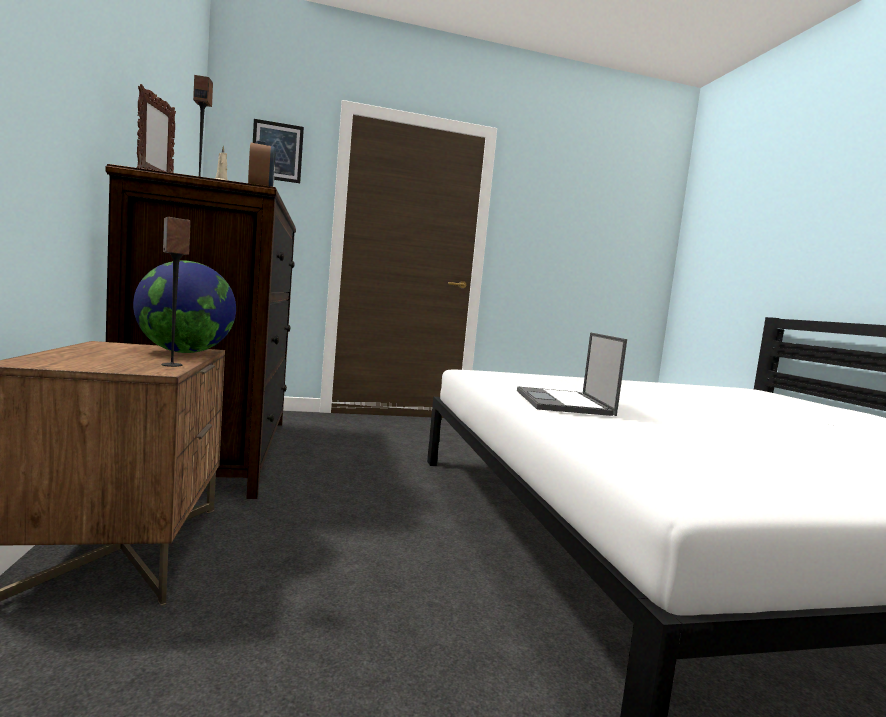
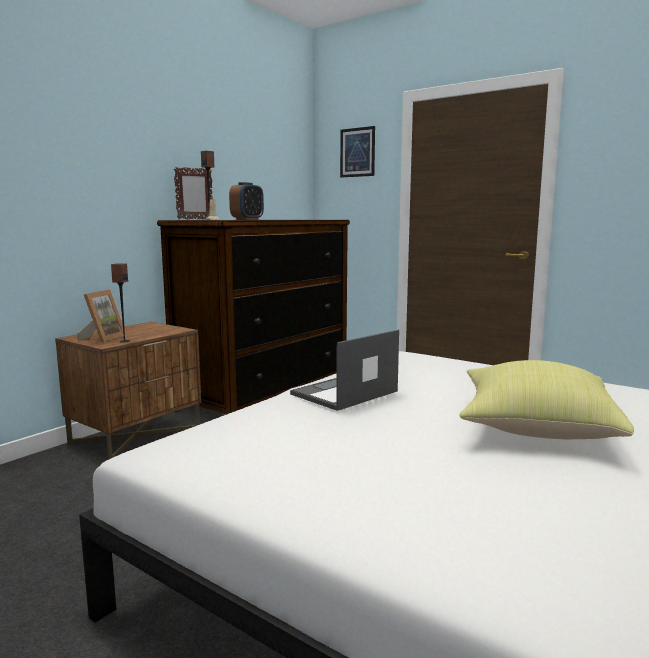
camera: 50 degrees right, 5 degrees up
globe [133,261,236,353] -> none
none -> picture frame [77,290,127,342]
none -> yellow pillow [460,360,634,439]

